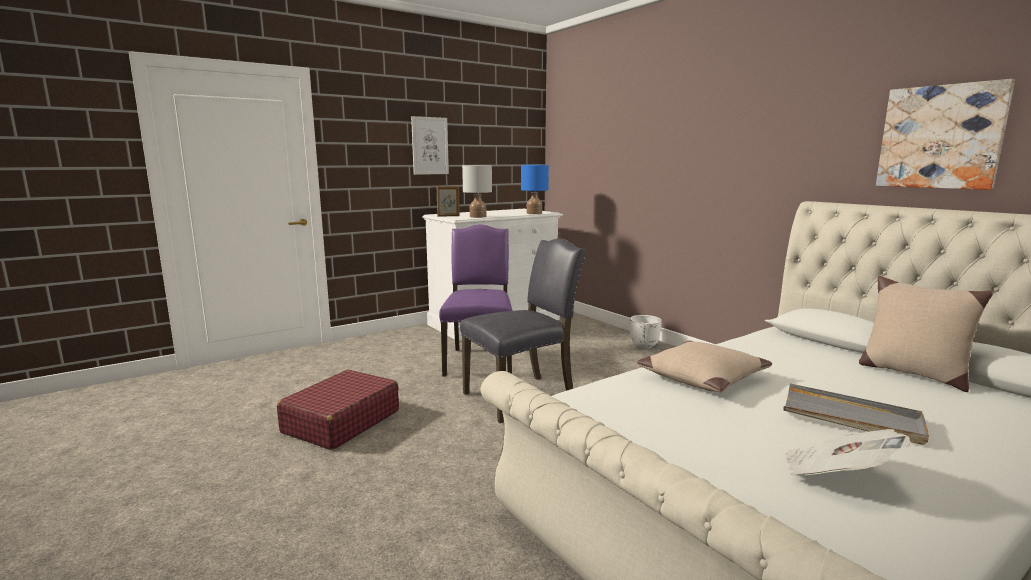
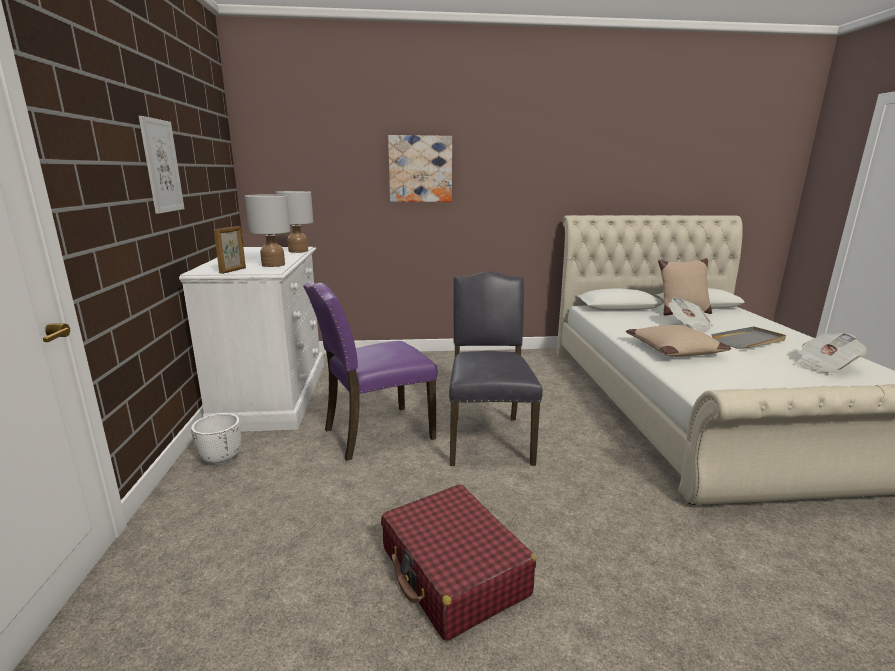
camera: 60 degrees left, 5 degrees up
purple chair [439,224,512,377] -> purple chair turned 60 degrees counterclockwise [303,282,438,461]
blue table lamp [521,165,549,214] -> grey table lamp [276,191,313,253]
white planter [629,315,662,349] -> white planter moved to [191,413,241,465]
picture [876,79,1015,190] -> picture moved to [388,135,452,202]
none -> newspaper [668,297,713,333]

